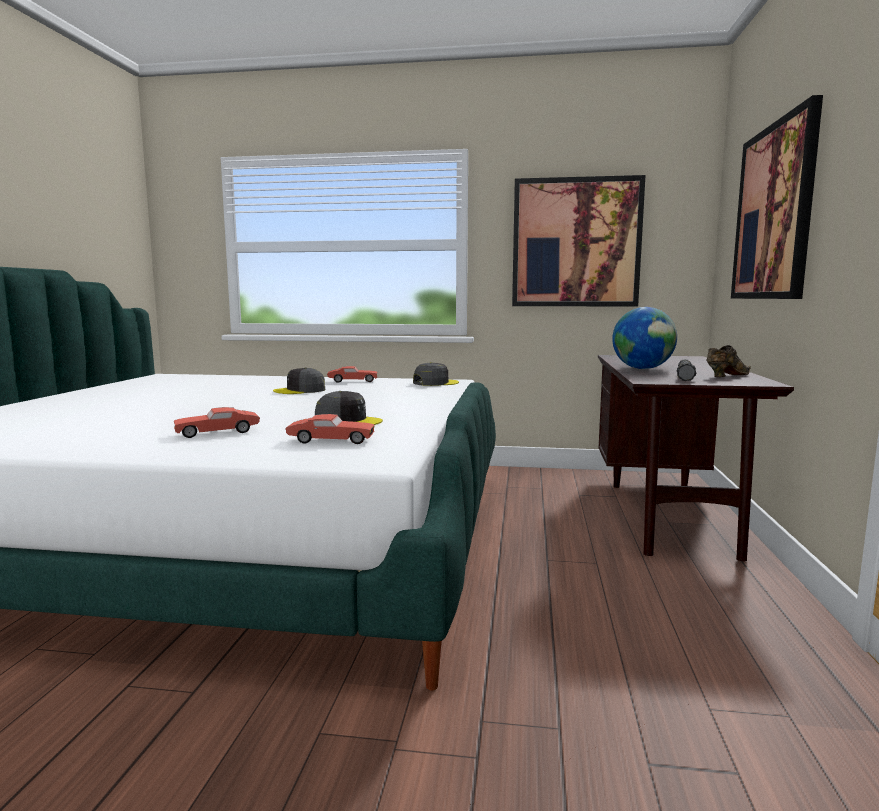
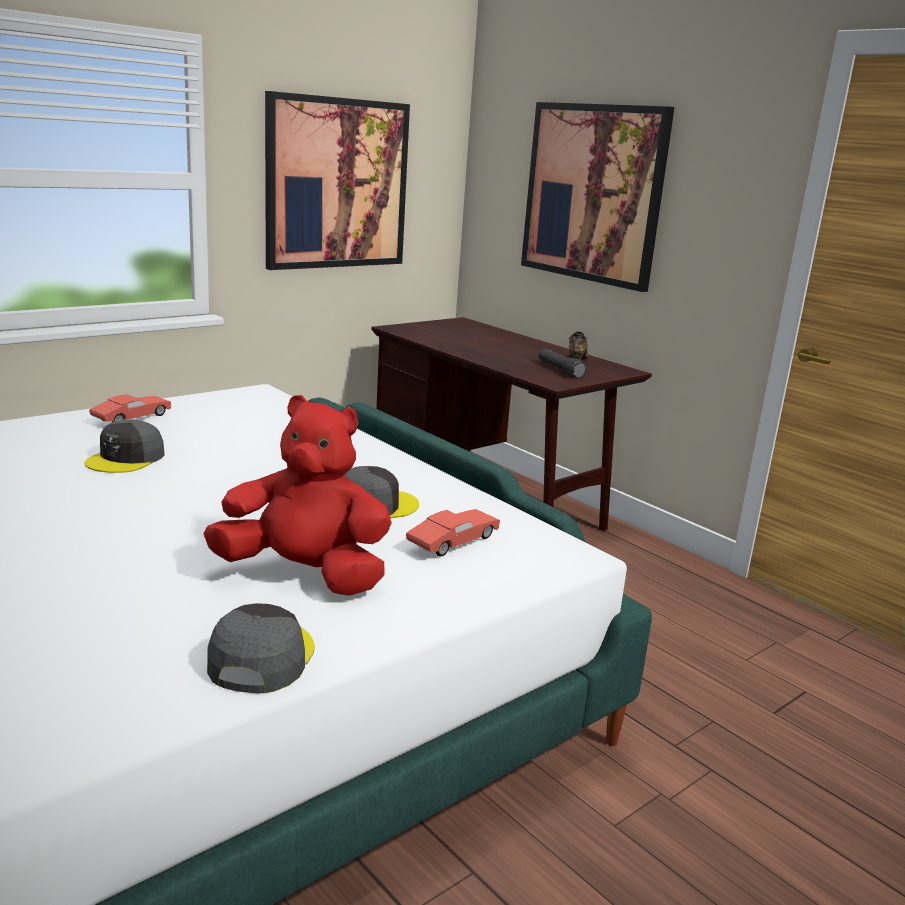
camera: 50 degrees left, 10 degrees up
red toy car [174,407,260,438] -> red plush toy [203,395,392,596]
grey cap [413,362,459,386] -> grey cap moved to [207,603,315,693]
globe [612,307,677,369] -> none

